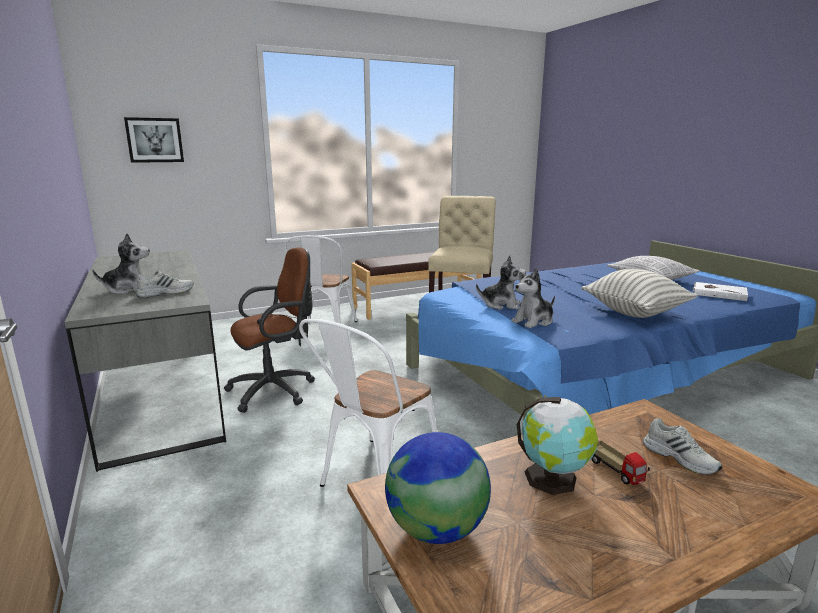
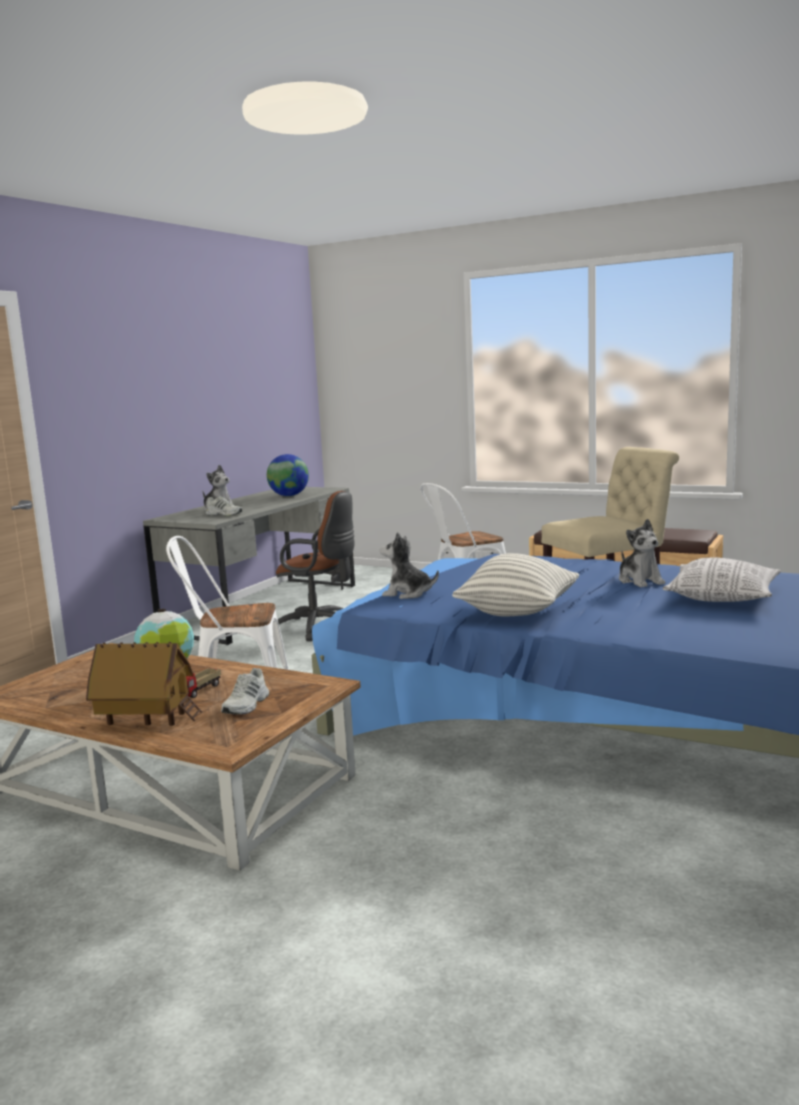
camera: 55 degrees right, 5 degrees down
picture [124,117,184,163] -> none
globe [385,432,491,544] -> globe moved to [267,454,309,496]
plush toy [476,255,526,310] -> plush toy moved to [619,519,665,588]
white book [693,282,748,301] -> none
none -> toy house [86,642,202,726]

